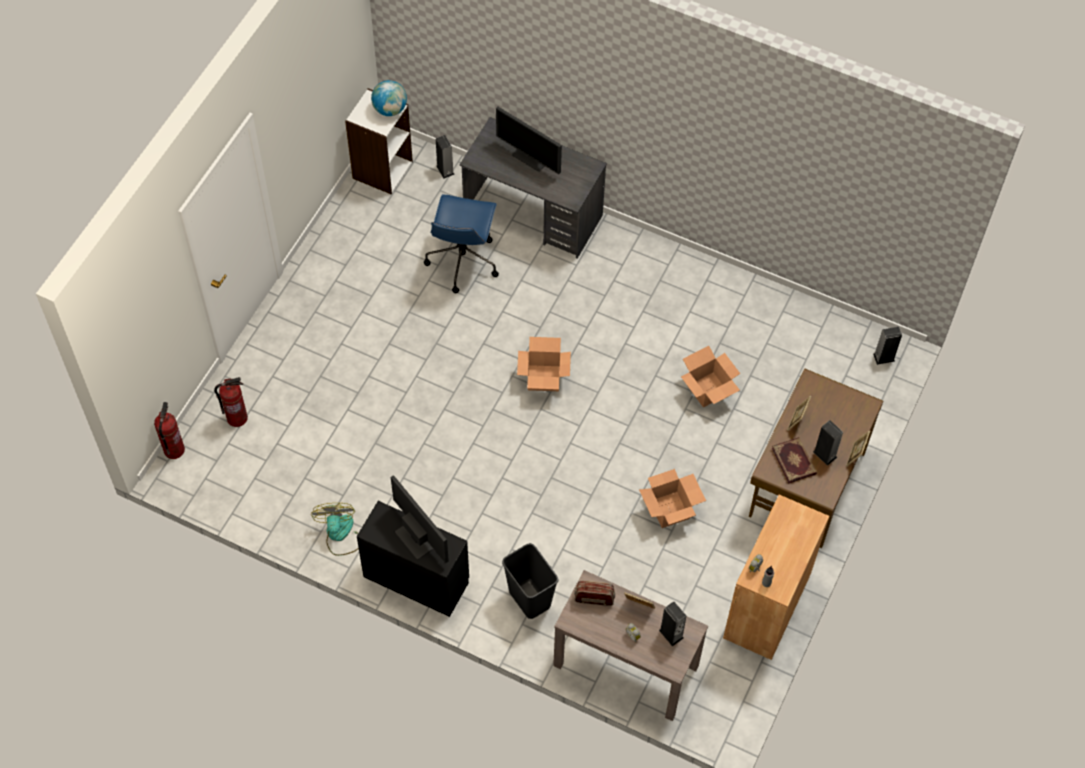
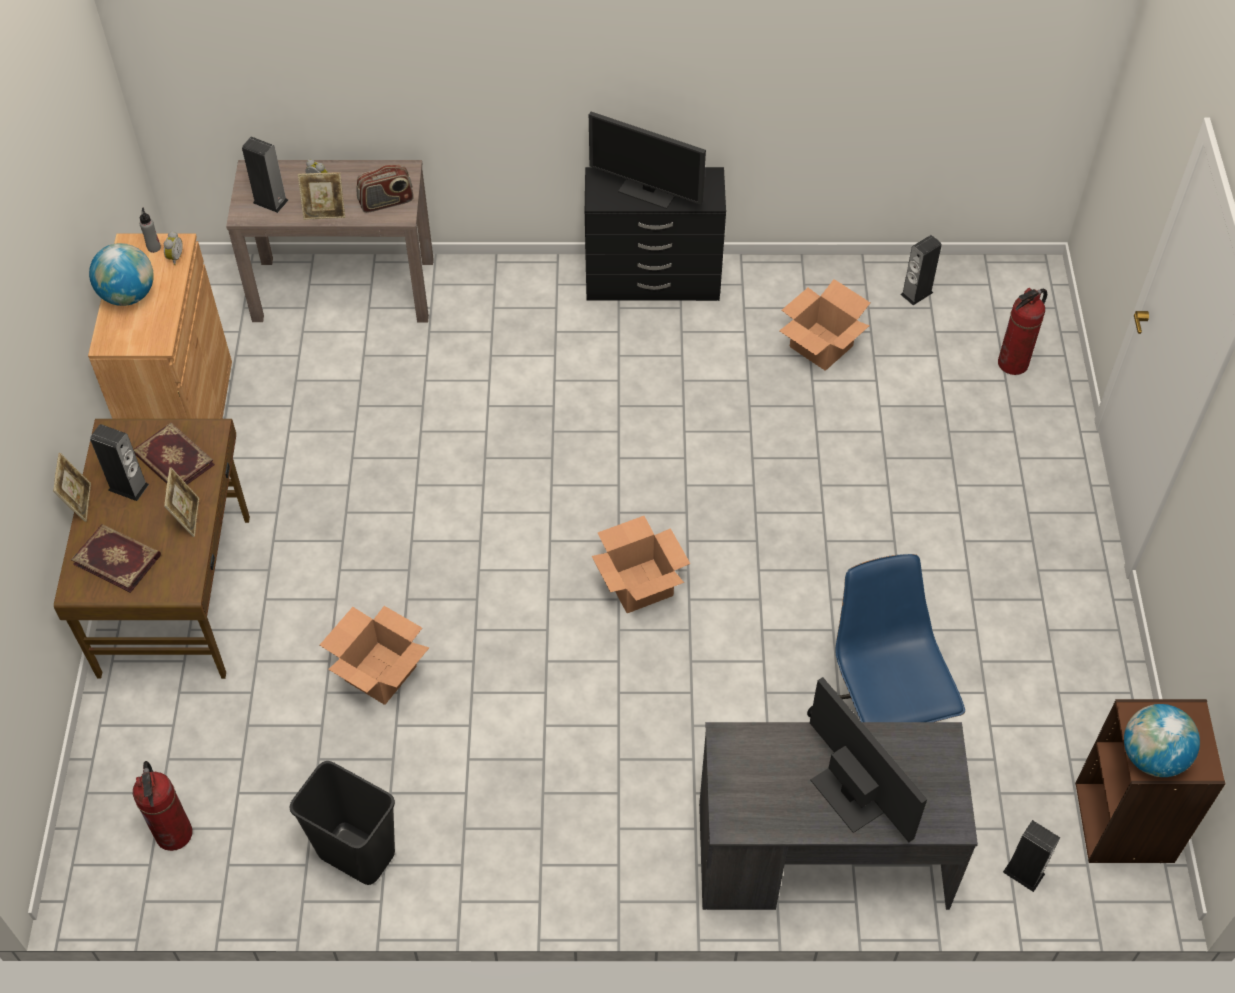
camera: 155 degrees right, 5 degrees down
fire extinguisher [154,402,185,459] -> fire extinguisher moved to [133,761,192,851]
fan [311,503,359,556] -> none
white bookcase [345,88,413,194] -> brown bookcase [1075,699,1225,863]
monitor [496,107,562,174] -> monitor turned 45 degrees clockwise [810,677,927,842]
black trash can [502,543,558,619] -> black trash can moved to [290,761,395,885]
cardboard box [639,469,706,528] -> cardboard box moved to [779,279,870,371]
speaker [873,327,902,365] -> speaker moved to [900,235,942,305]
none -> book [71,524,161,593]
none -> globe [89,243,154,306]

